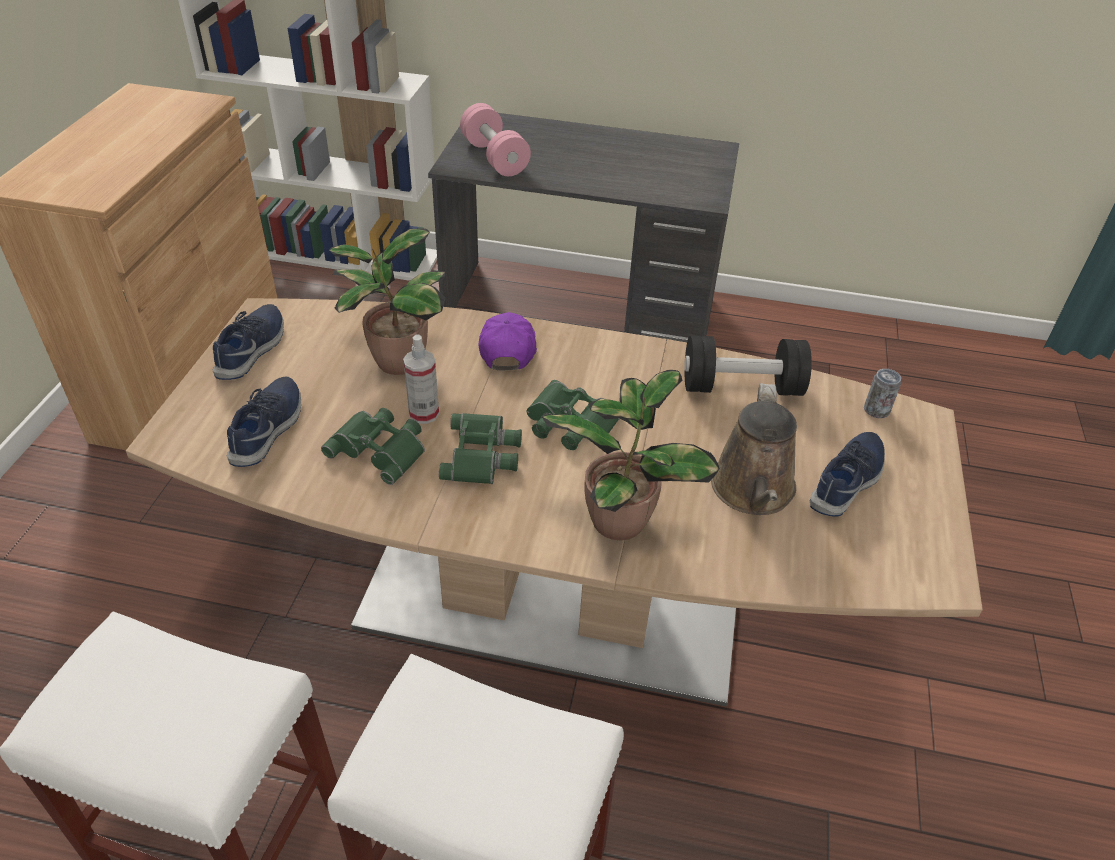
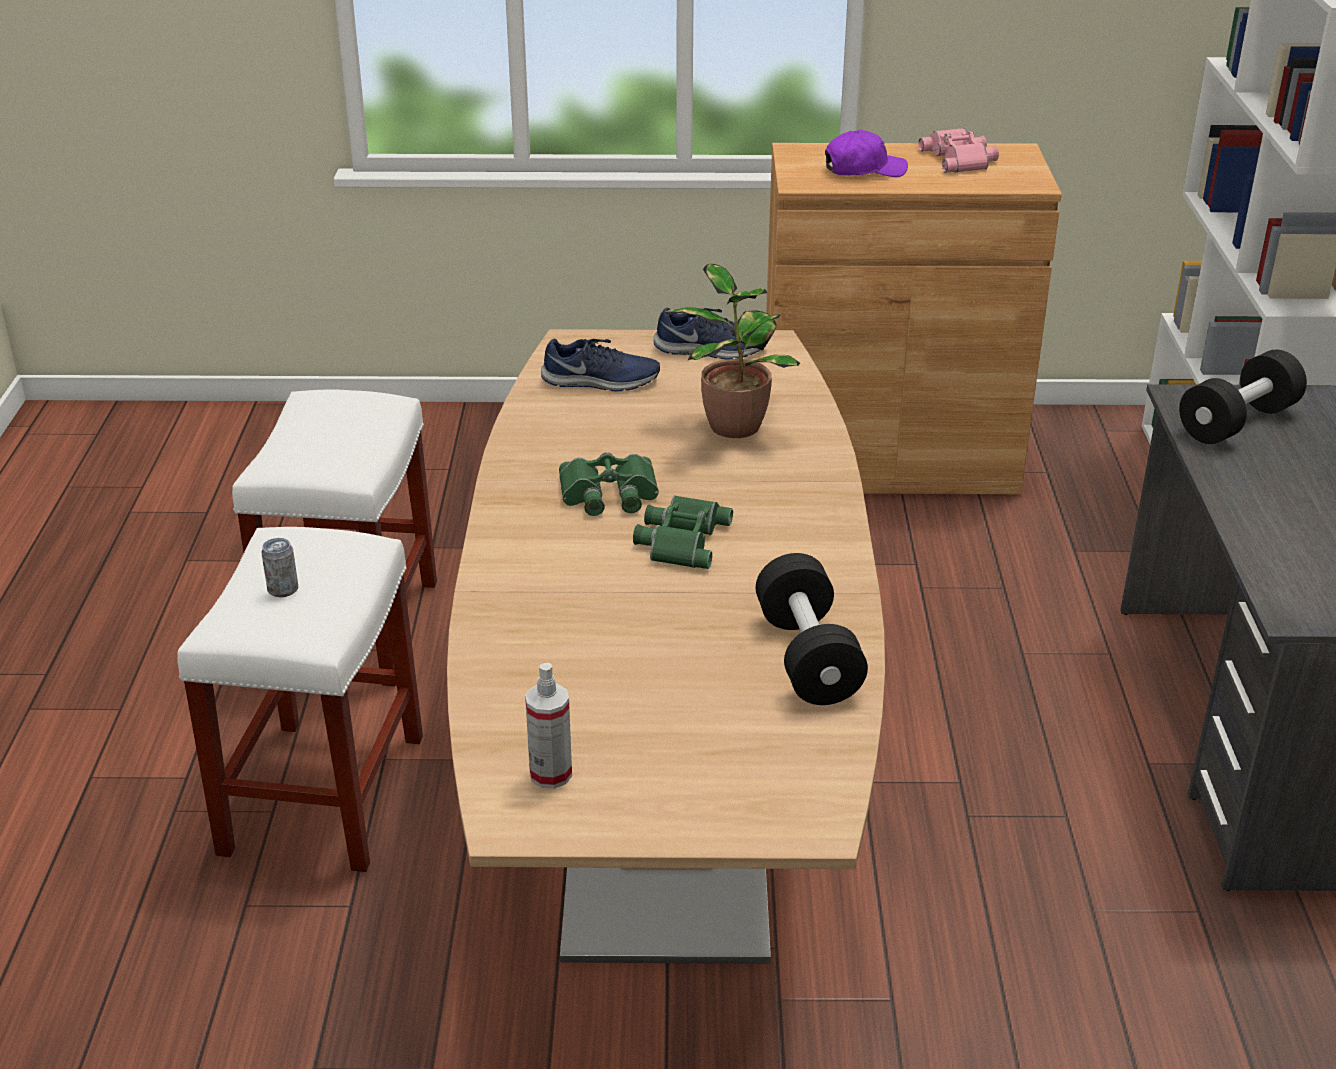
camera: 80 degrees right, 10 degrees down
green binoculars [321,408,425,485] -> none
spray bottle [403,334,439,424] -> spray bottle moved to [525,663,572,789]
pink dumbbell [460,103,531,176] -> black dumbbell [1179,350,1307,444]
purple cap [478,312,537,371] -> purple cap moved to [825,129,908,177]
potted plant [542,370,720,541] -> none
brown watering can [711,383,797,515] -> none
blue shoe [810,432,885,517] -> none
can [864,369,901,418] -> can moved to [262,538,298,597]
none -> pink binoculars [918,128,999,173]

